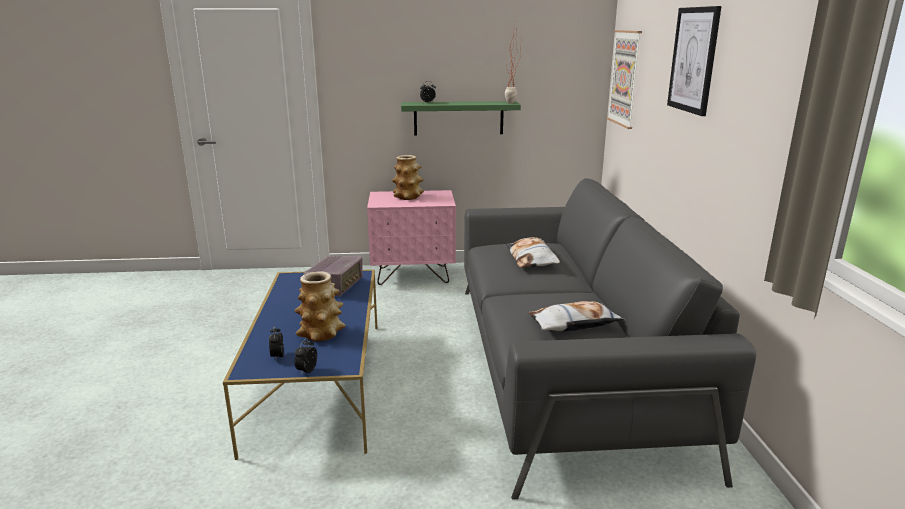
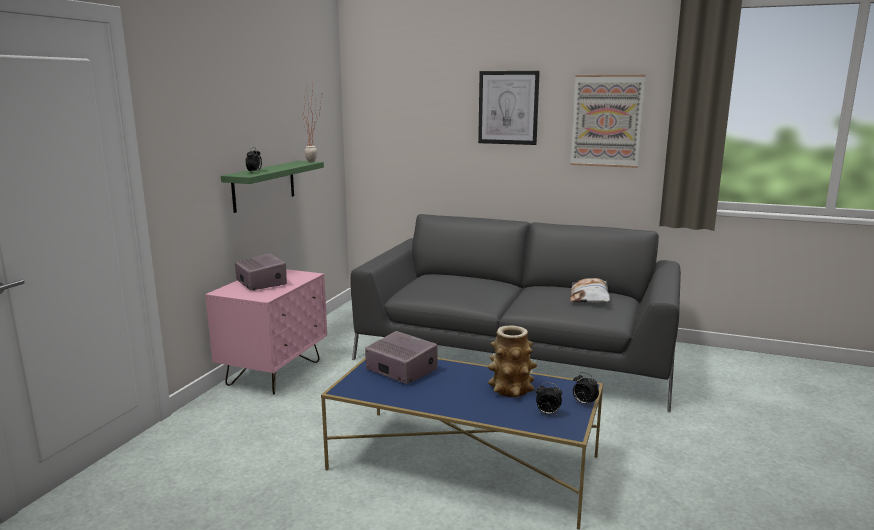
camera: 65 degrees left, 5 degrees down
vase [392,155,424,200] -> radio [235,254,287,290]
pillow [506,237,560,268] -> none
picture [607,30,642,129] -> picture moved to [570,75,645,168]

